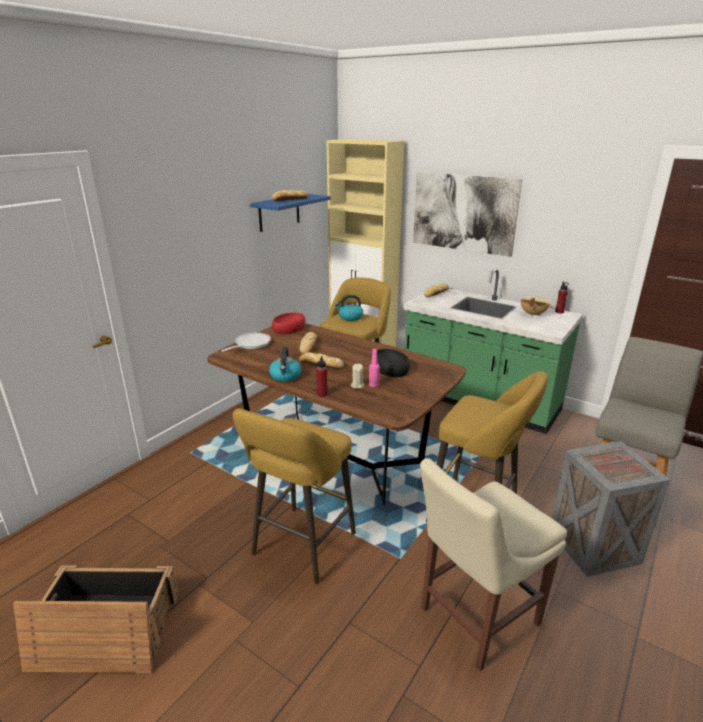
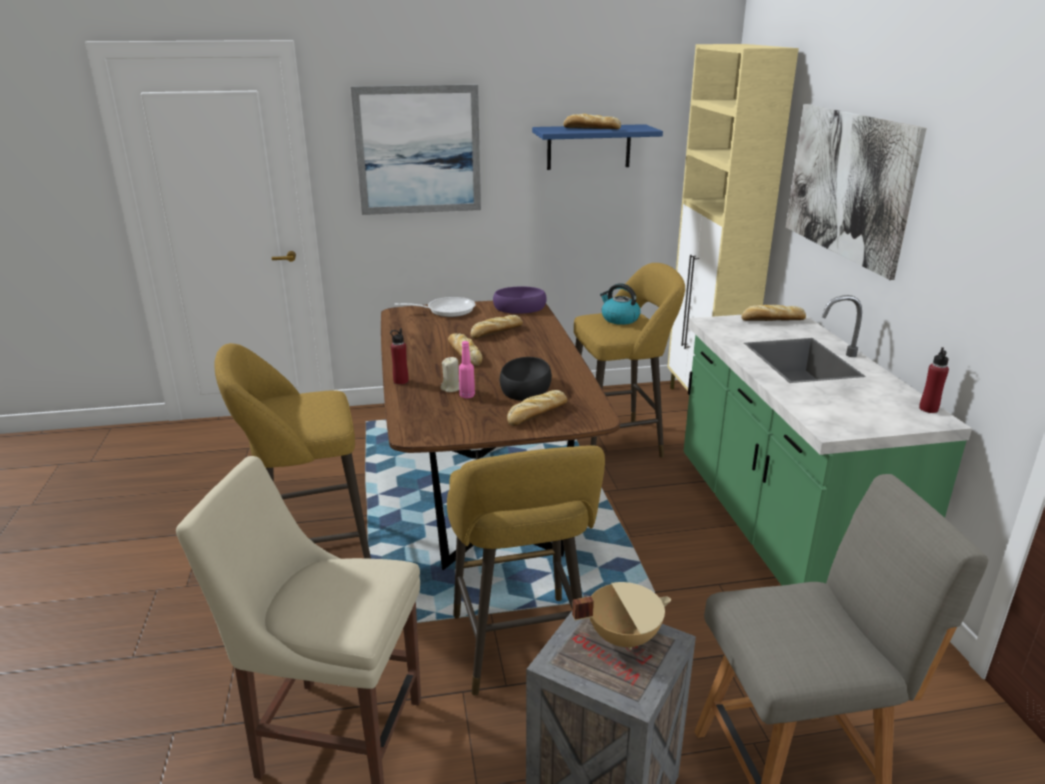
camera: 45 degrees right, 0 degrees up
crate [13,565,179,673] -> none
kettle [269,347,302,382] -> none
red bowl [272,312,305,334] -> purple bowl [493,286,547,314]
beige cooking pot [521,296,551,316] -> beige cooking pot moved to [572,582,671,650]
none -> picture [351,85,481,215]
none -> bread [507,390,567,426]

